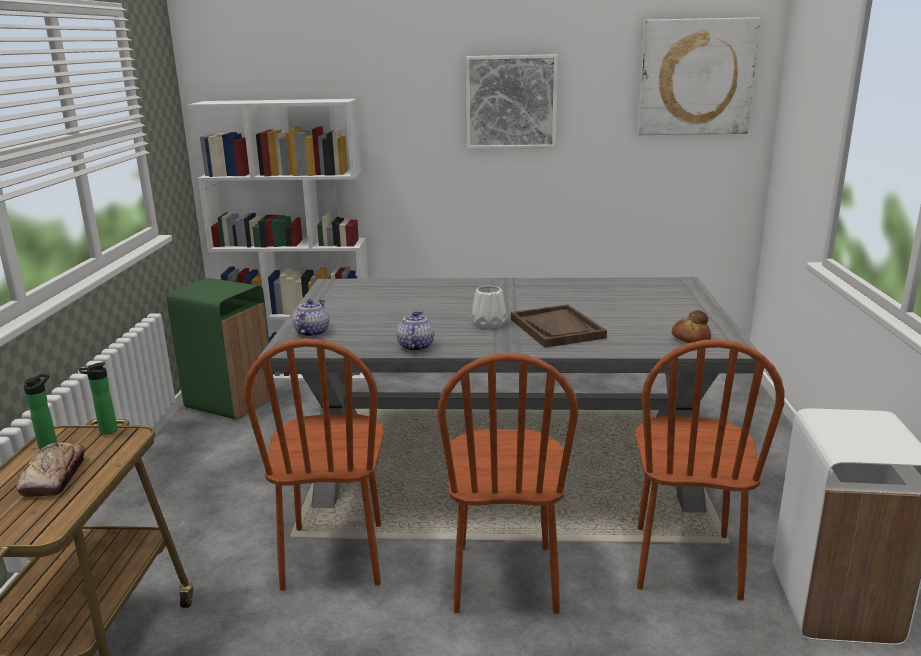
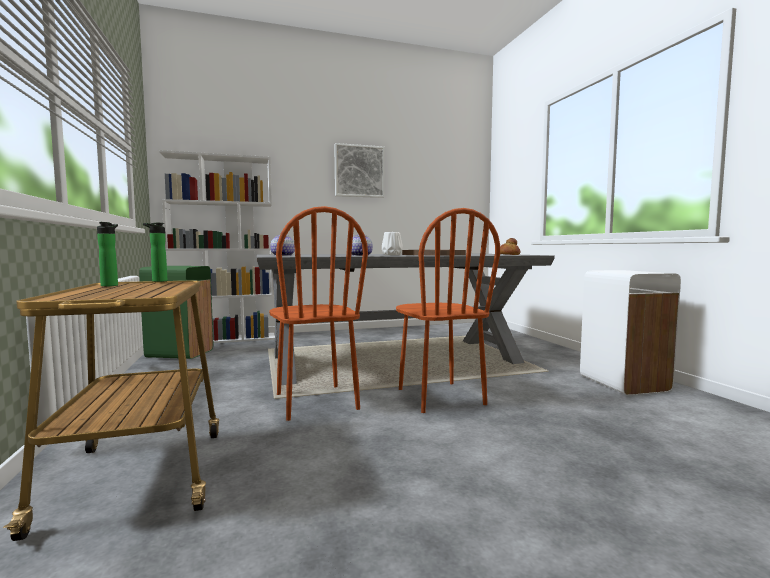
camera: 20 degrees left, 15 degrees down
bread [16,442,85,498] -> none
brown chair [635,339,785,601] -> none
picture [638,17,760,135] -> none

